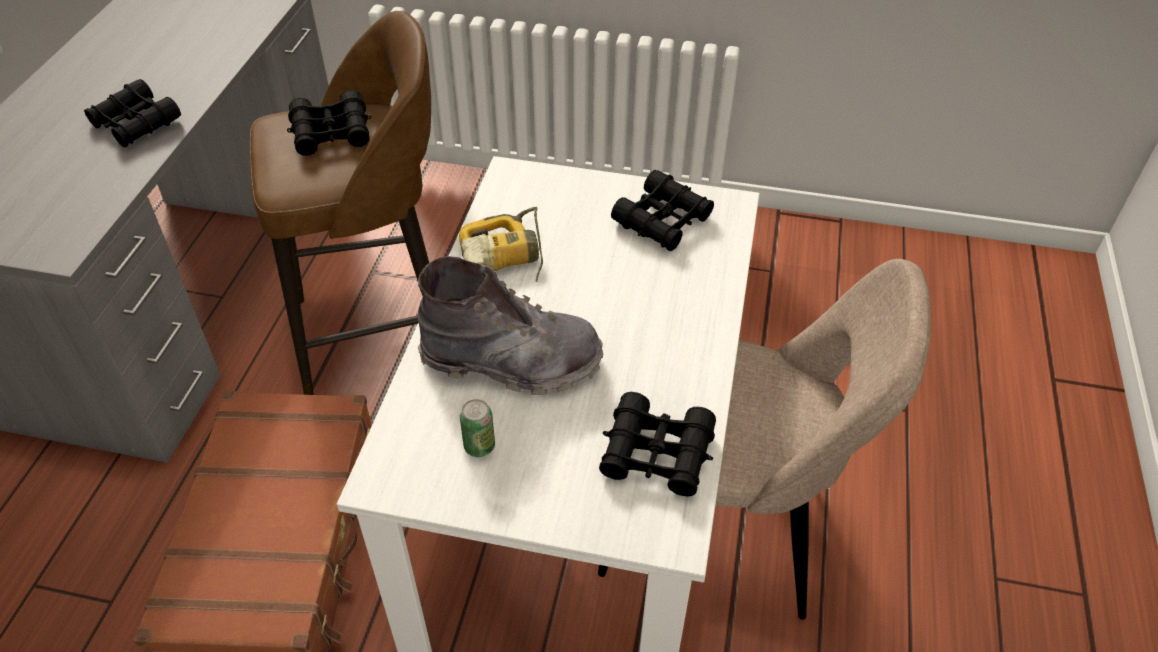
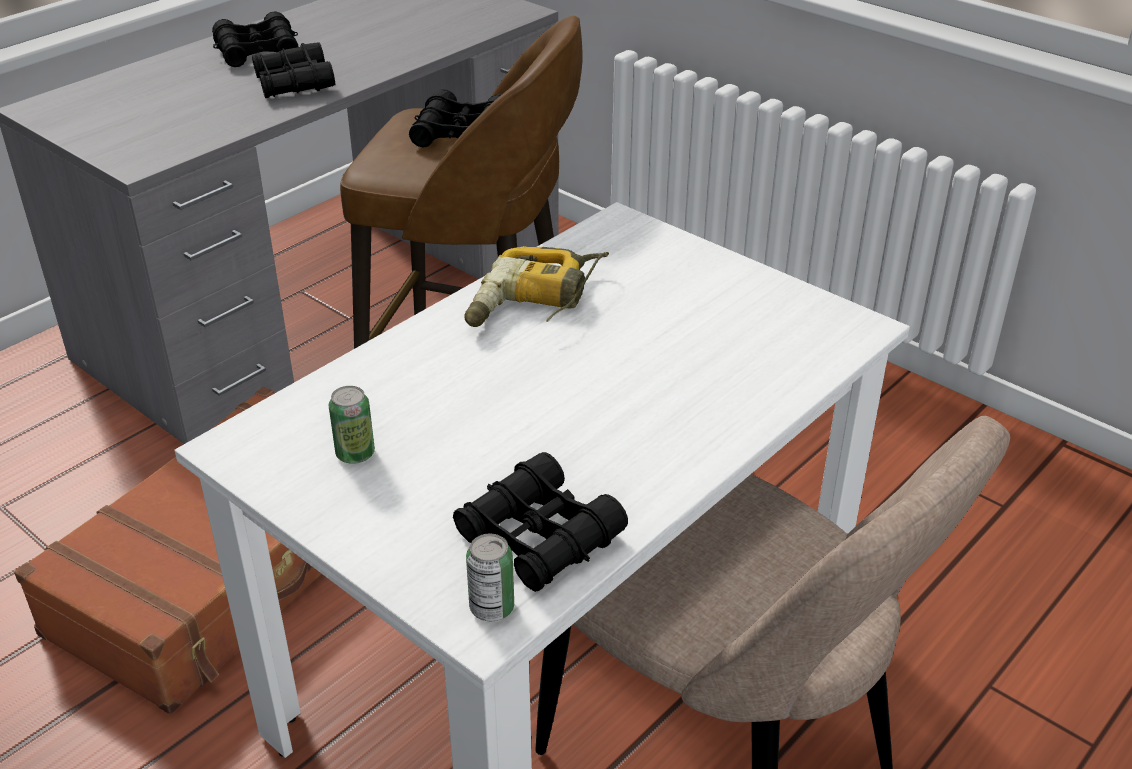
camera: 30 degrees right, 10 degrees down
grey boot [418,256,604,395] -> none
black binoculars [611,170,714,251] -> black binoculars moved to [212,12,299,67]
none -> can [466,533,514,621]

